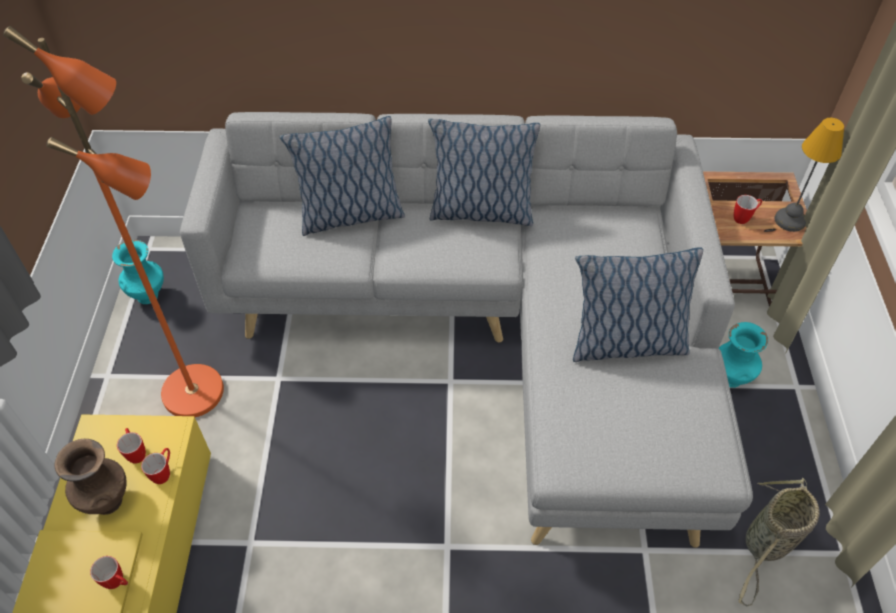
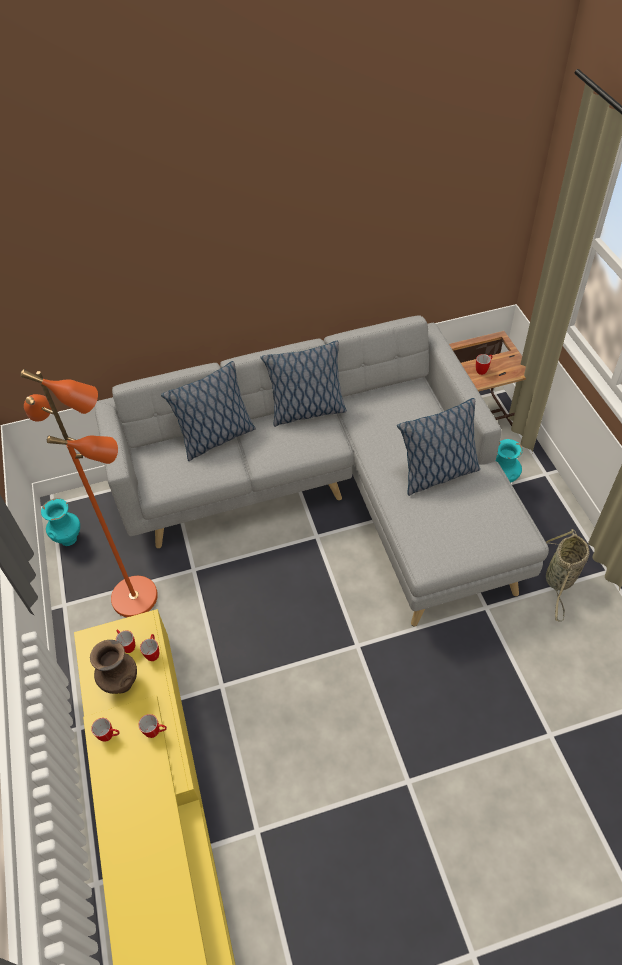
camera: 15 degrees left, 0 degrees up
table lamp [775,118,844,232] -> none
none -> mug [91,718,120,742]

